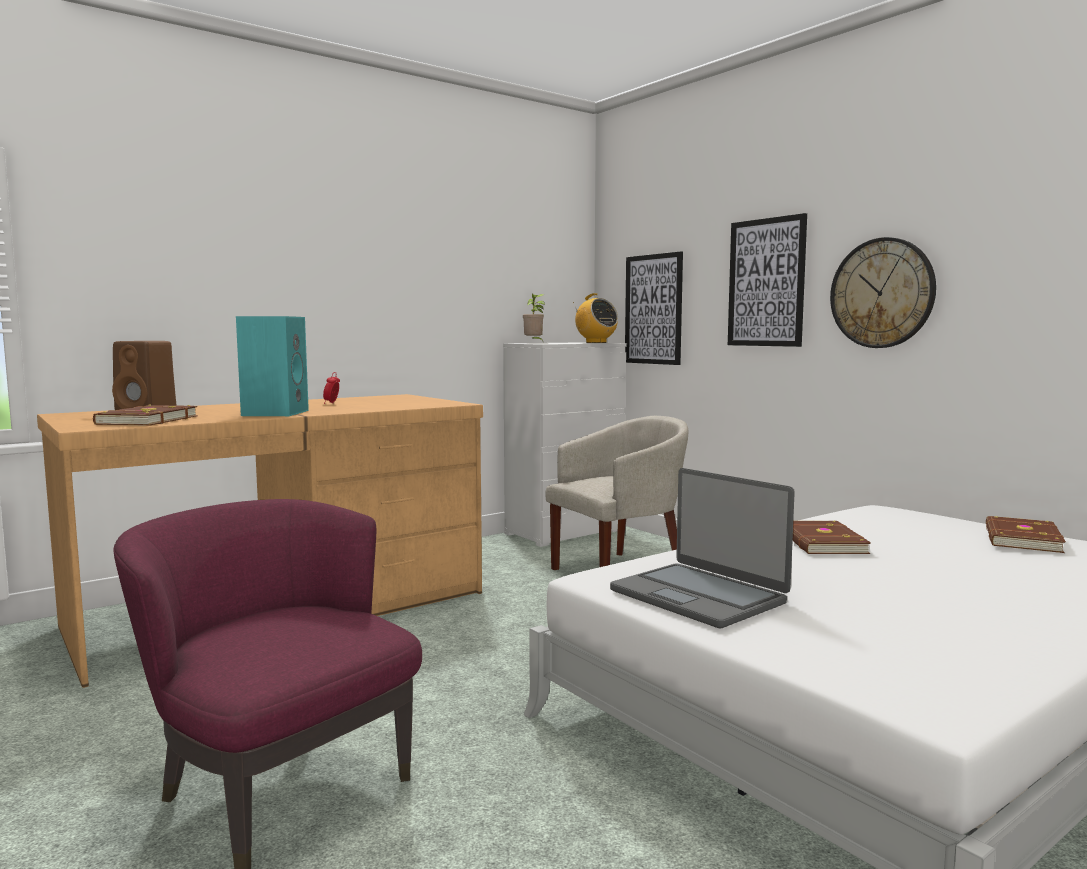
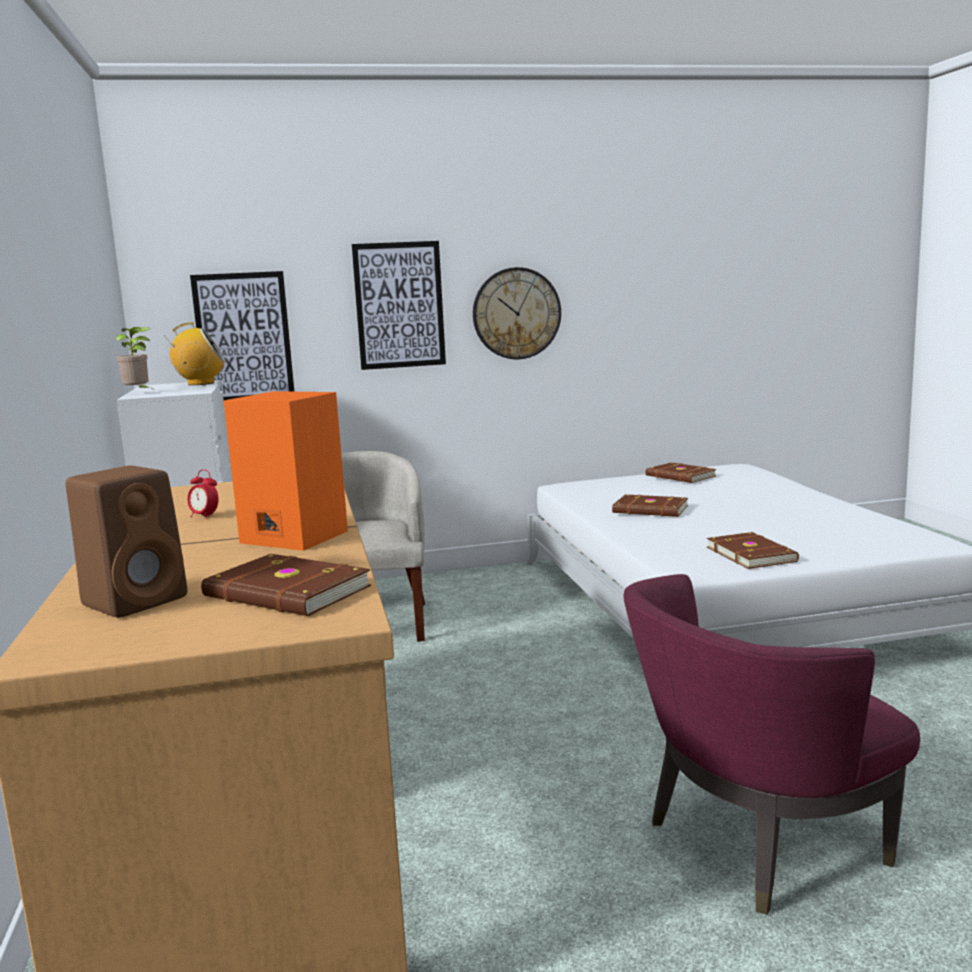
camera: 65 degrees left, 5 degrees up
turquoise speaker [236,316,309,416] -> orange speaker [223,391,348,551]
laptop [610,468,795,628] -> brown book [707,532,799,569]

